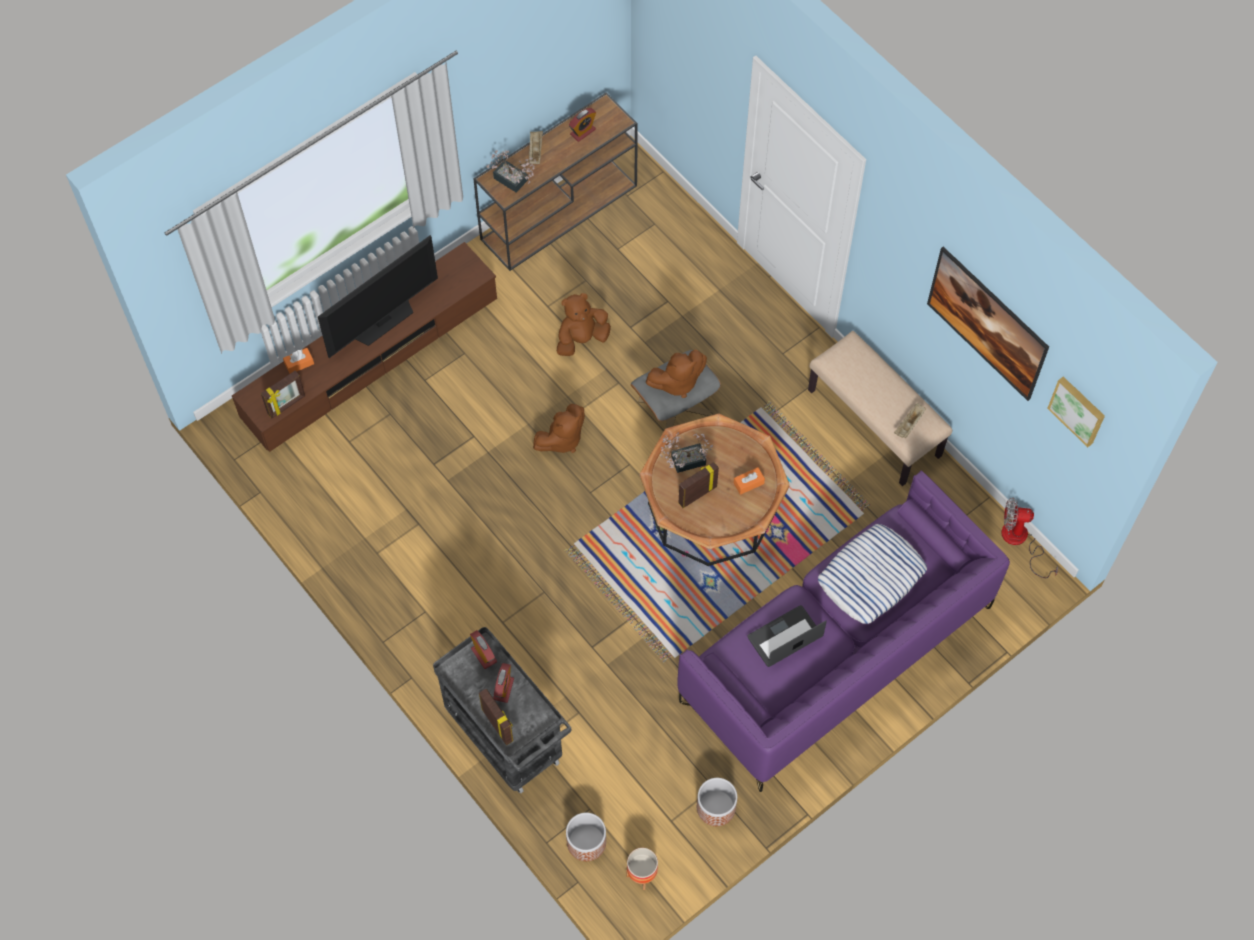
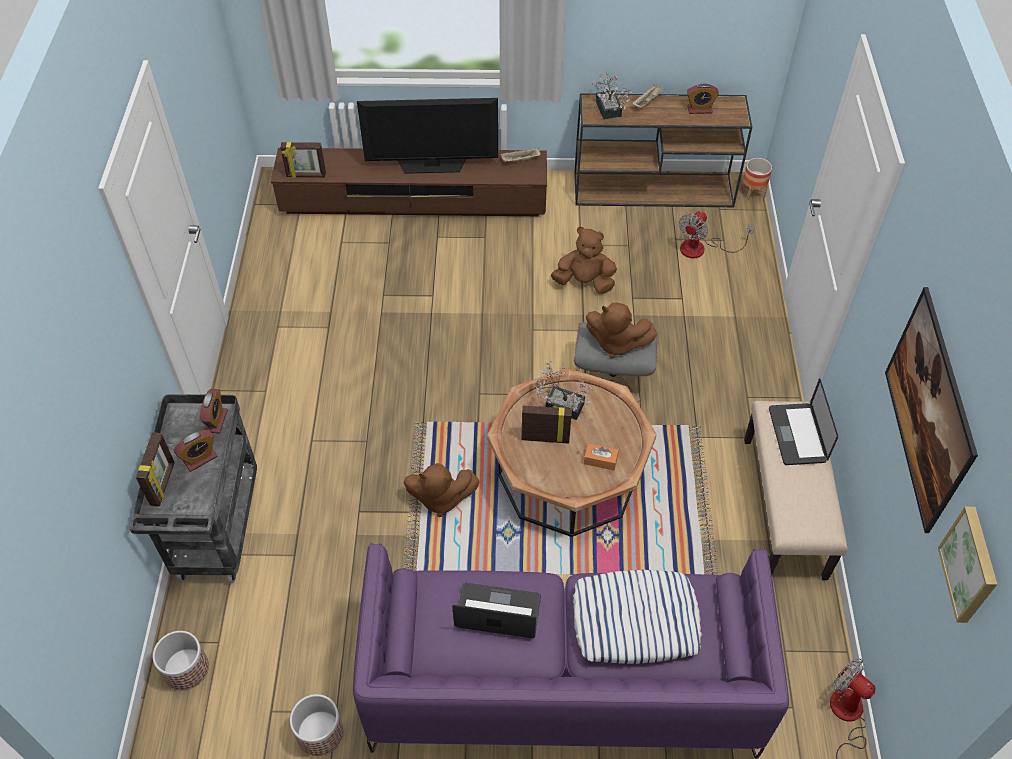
camera: 40 degrees right, 10 degrees down
orange tissue box [283,348,314,374] -> none
brown plush toy [533,404,585,453] -> brown plush toy moved to [404,463,480,517]
planter [626,848,658,890] -> planter moved to [741,158,772,200]
beige tray [894,403,926,438] -> beige tray moved to [501,148,541,162]
none -> fan [679,211,755,258]
none -> laptop [769,378,838,465]

